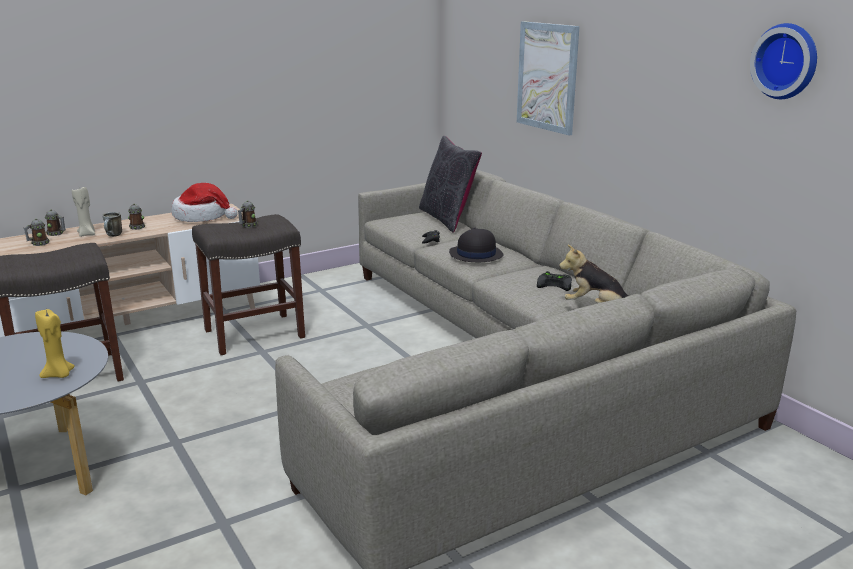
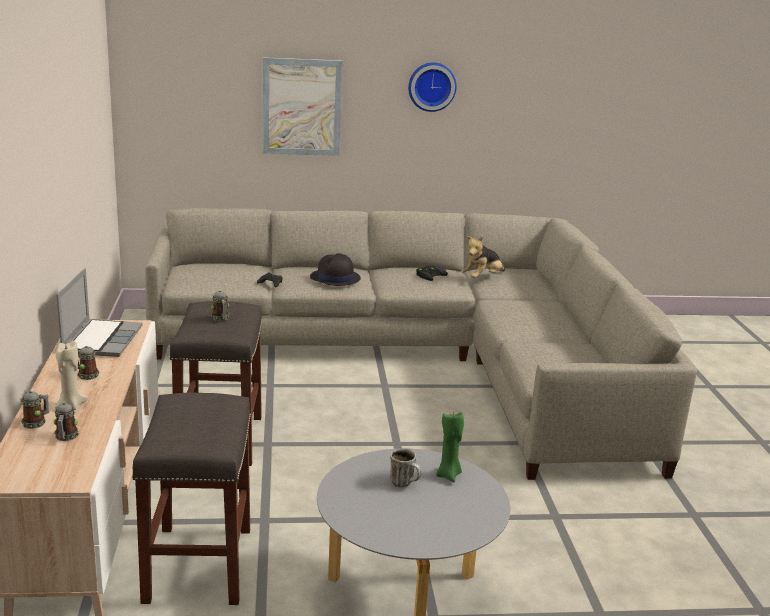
camera: 65 degrees left, 0 degrees up
yellow candle [35,309,75,378] -> green candle [436,412,464,482]
mug [102,212,122,237] -> mug moved to [390,449,421,487]
hat [172,183,238,222] -> laptop [56,268,142,357]
black pillow [419,136,482,233] -> none
wall clock [750,23,817,99] -> wall clock moved to [408,62,457,112]

